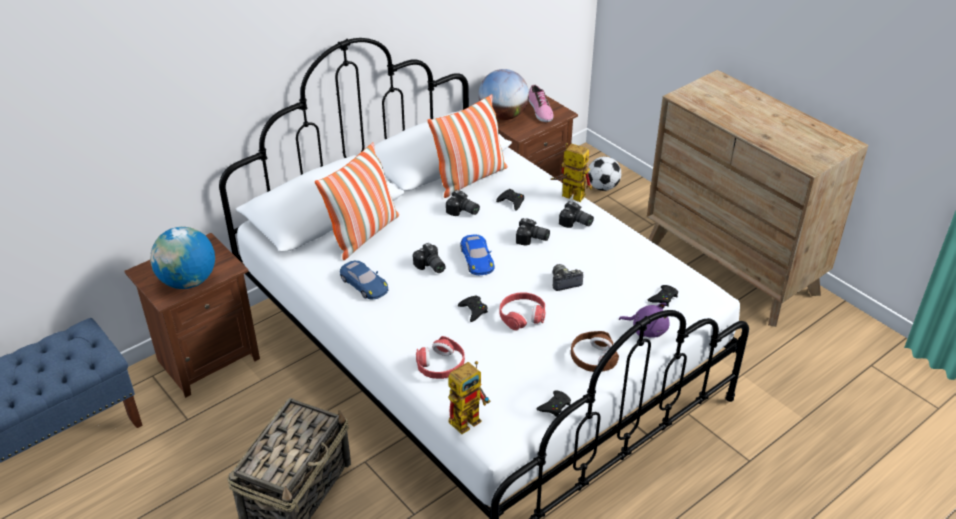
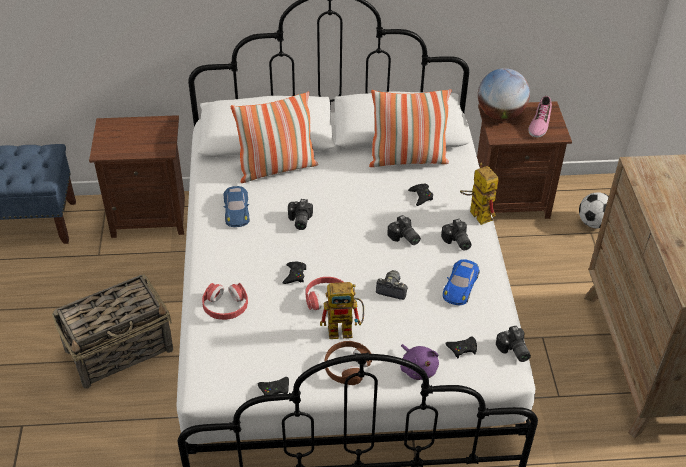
camera: 35 degrees right, 5 degrees up
globe [150,227,215,289] -> none
camera [446,190,480,216] -> camera moved to [496,325,531,362]
toy robot [448,361,490,434] -> toy robot moved to [320,282,364,339]
blue toy car [460,234,494,275] -> blue toy car moved to [442,259,480,305]

